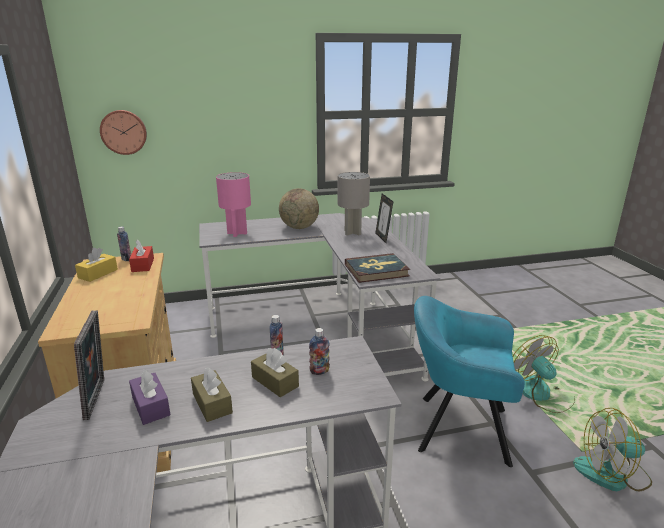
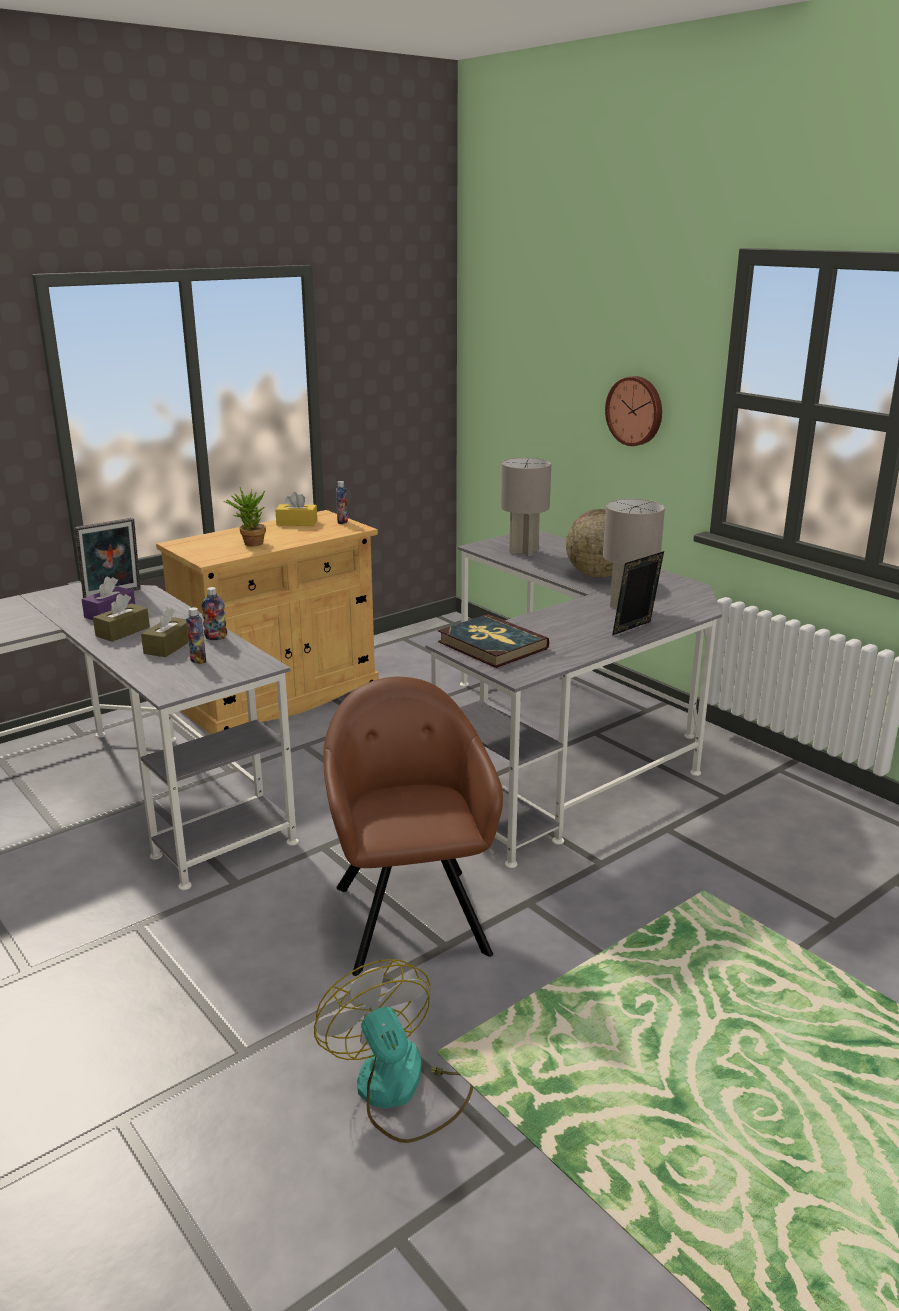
camera: 65 degrees right, 0 degrees up
wall clock [100,110,147,155] -> wall clock moved to [605,376,662,446]
red tissue box [129,240,154,272] -> none
pink table lamp [216,172,251,237] -> grey table lamp [501,458,551,556]
turquoise armchair [414,296,525,467] -> brown armchair [323,677,503,976]
fan [513,335,575,413] -> none
none -> potted plant [223,487,266,546]

